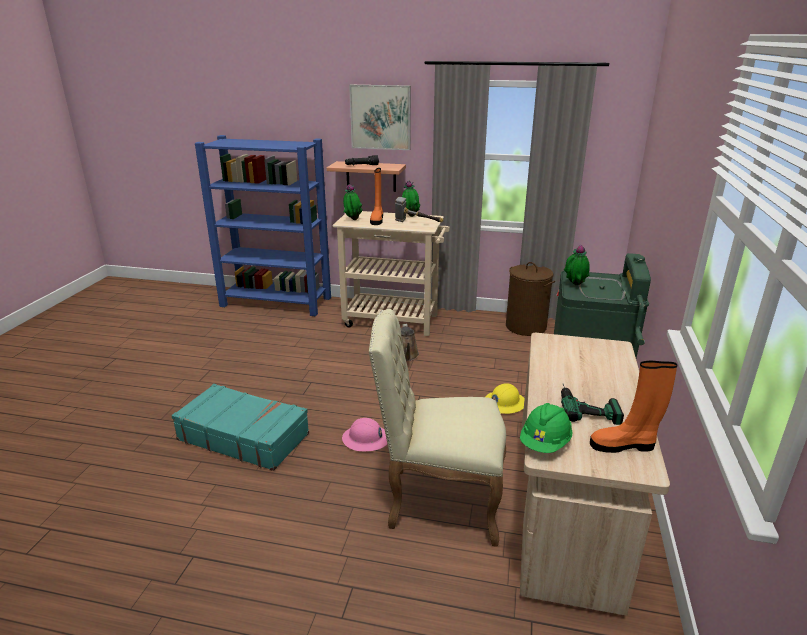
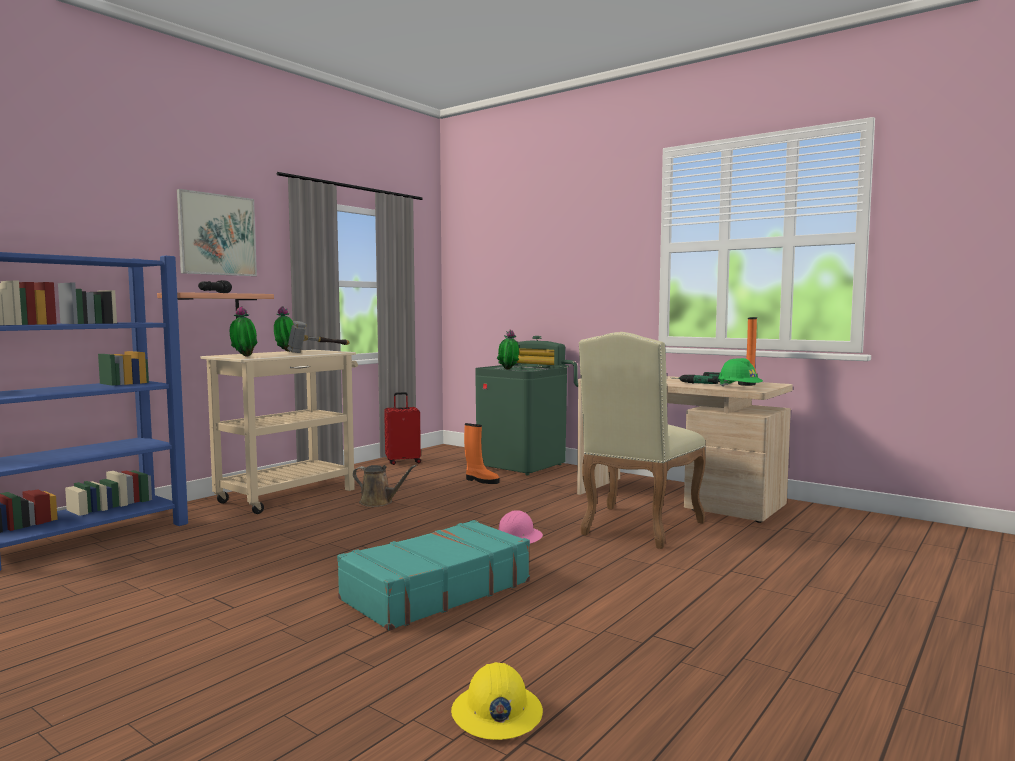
camera: 65 degrees left, 20 degrees down
orange boot [370,168,383,225] -> orange boot moved to [464,423,499,484]
yellow hard hat [486,383,525,414] -> yellow hard hat moved to [451,662,543,740]
brown laundry basket [506,262,555,336] -> red suitcase [384,392,421,465]

